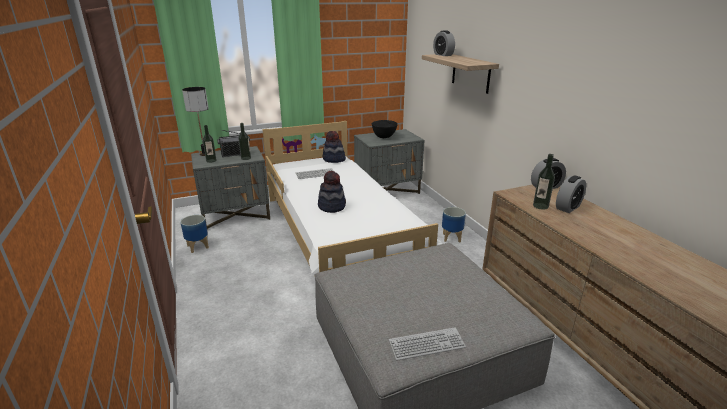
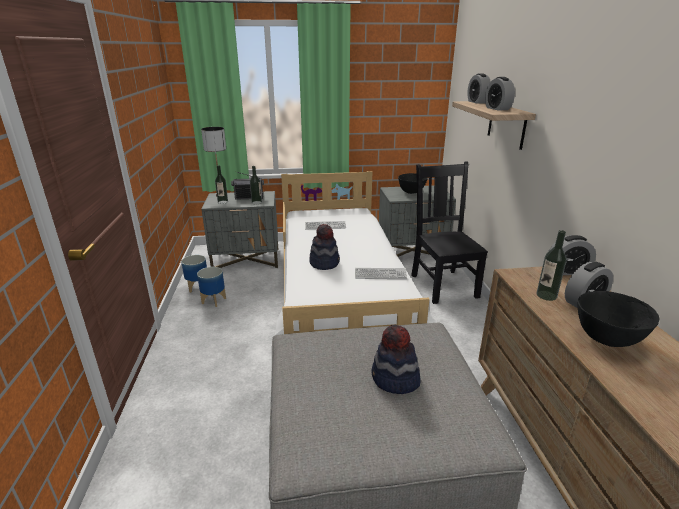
camera: 15 degrees right, 0 degrees up
hat [323,131,346,163] -> hat moved to [372,325,420,394]
keyboard [389,327,466,360] -> keyboard moved to [355,268,407,279]
planter [442,207,466,242] -> planter moved to [197,267,226,307]
none -> black chair [411,162,488,304]
none -> alarm clock [485,77,515,111]
none -> black bowl [578,291,660,347]

